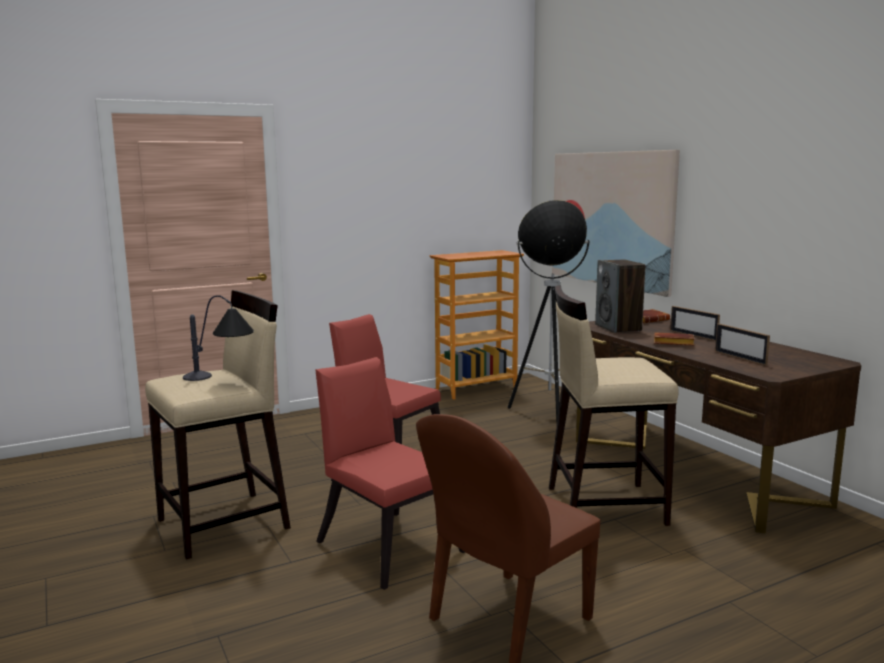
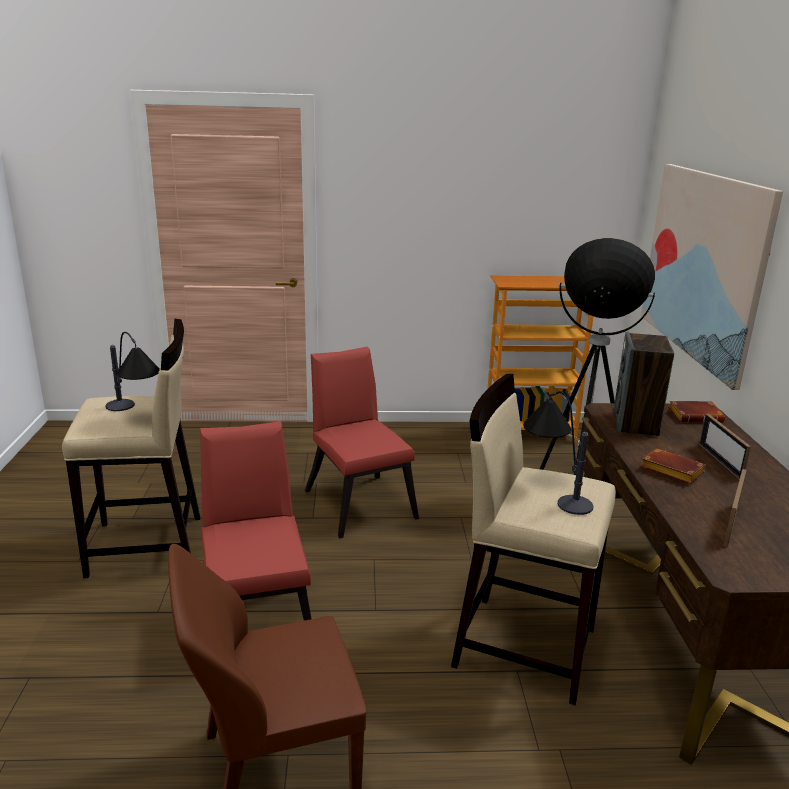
camera: 25 degrees right, 10 degrees up
picture frame [715,323,770,366] -> picture frame turned 150 degrees counterclockwise [723,469,747,547]
none -> table lamp [523,392,593,515]

